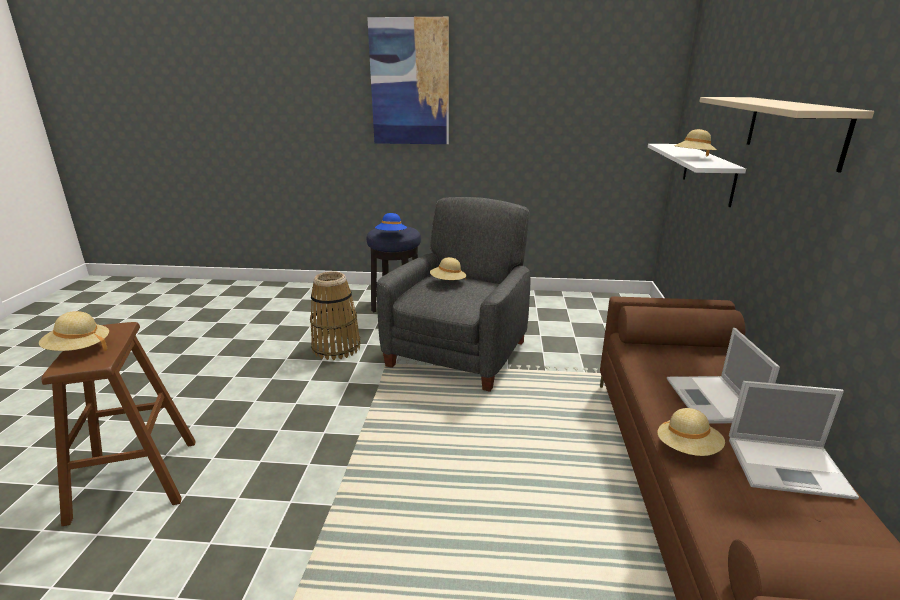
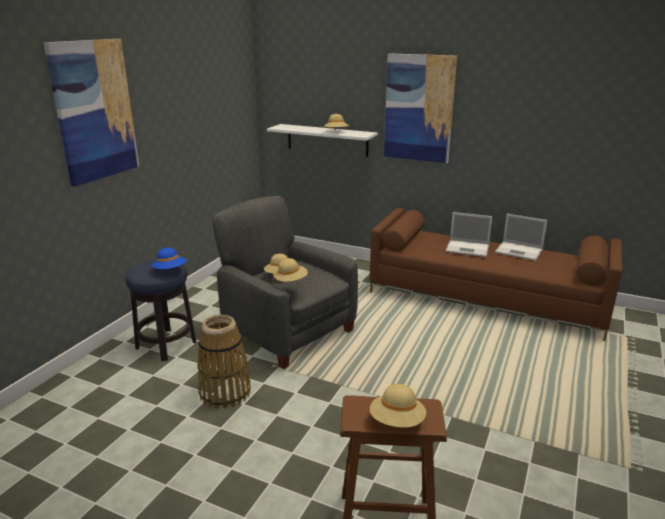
camera: 70 degrees left, 0 degrees up
beige hat [657,408,725,456] -> beige hat moved to [273,258,308,282]
beige shelf [699,97,874,172] -> picture [384,53,457,163]
laptop [729,381,859,500] -> laptop turned 90 degrees clockwise [495,214,548,261]

